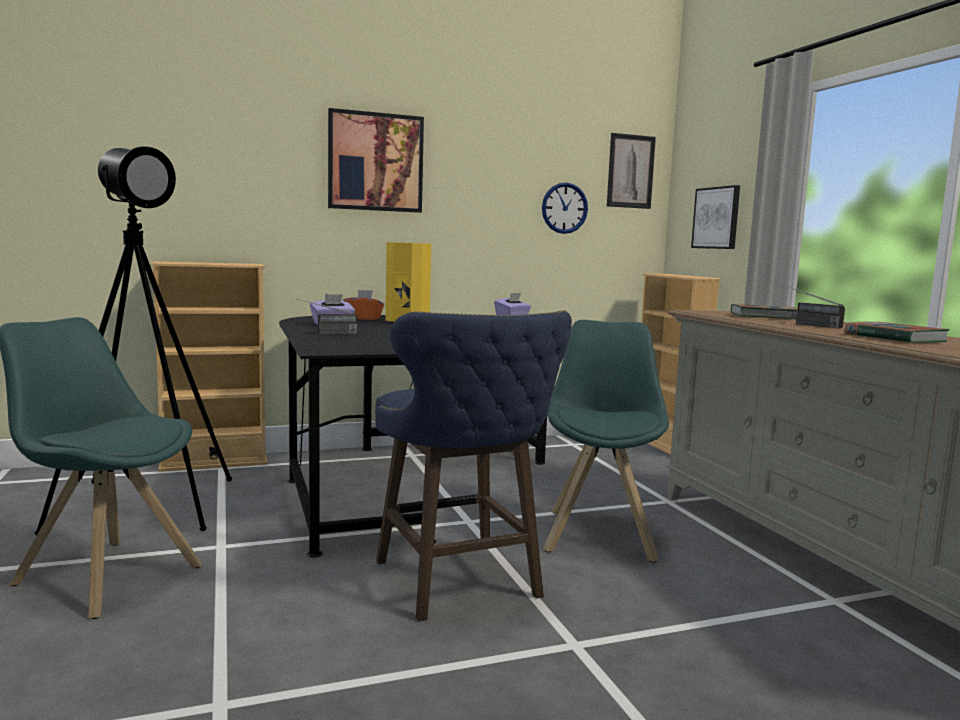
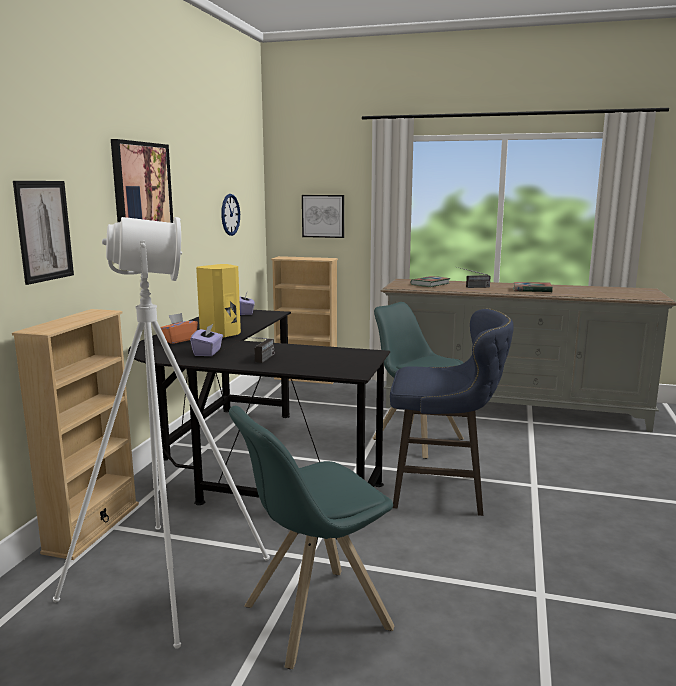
camera: 55 degrees left, 5 degrees up
black floor lamp [35,146,232,536] -> white floor lamp [53,217,270,649]
picture [607,133,656,209] -> picture moved to [13,181,74,285]

